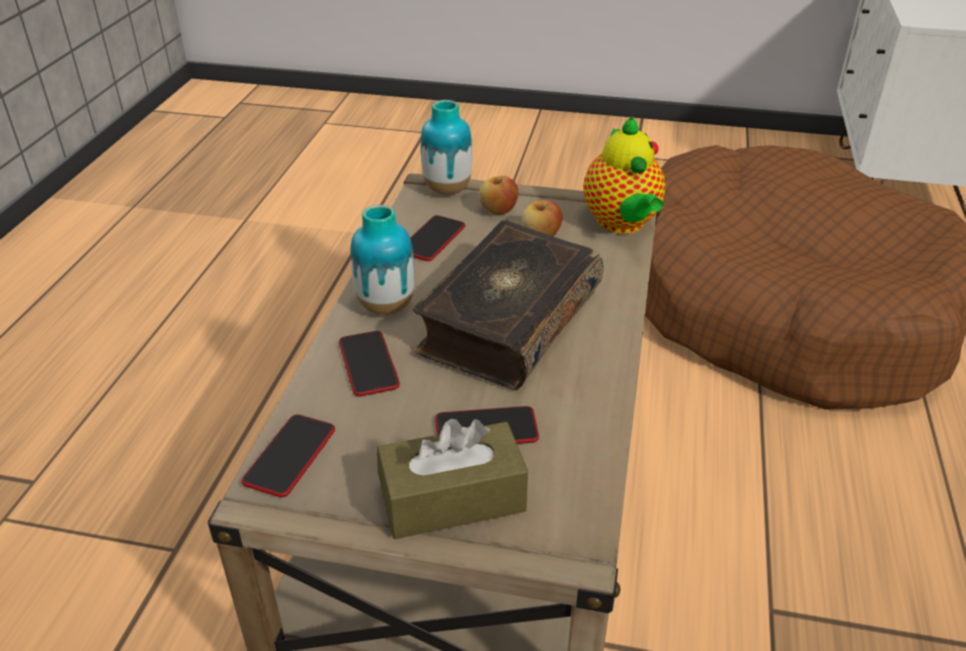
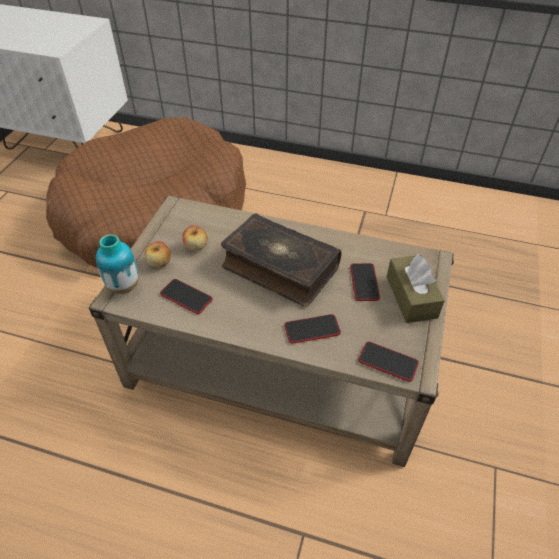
camera: 85 degrees left, 10 degrees up
vase [351,205,415,315] -> none
teapot [583,116,666,234] -> none

